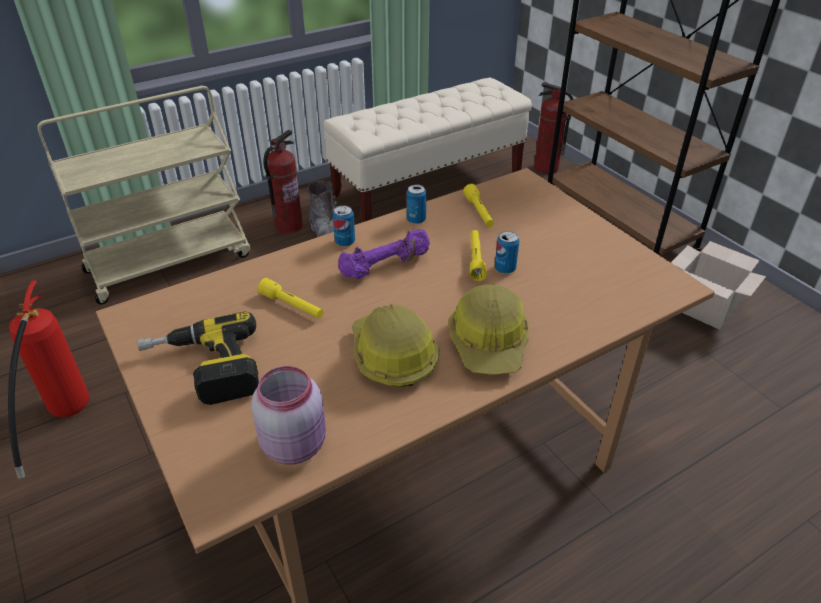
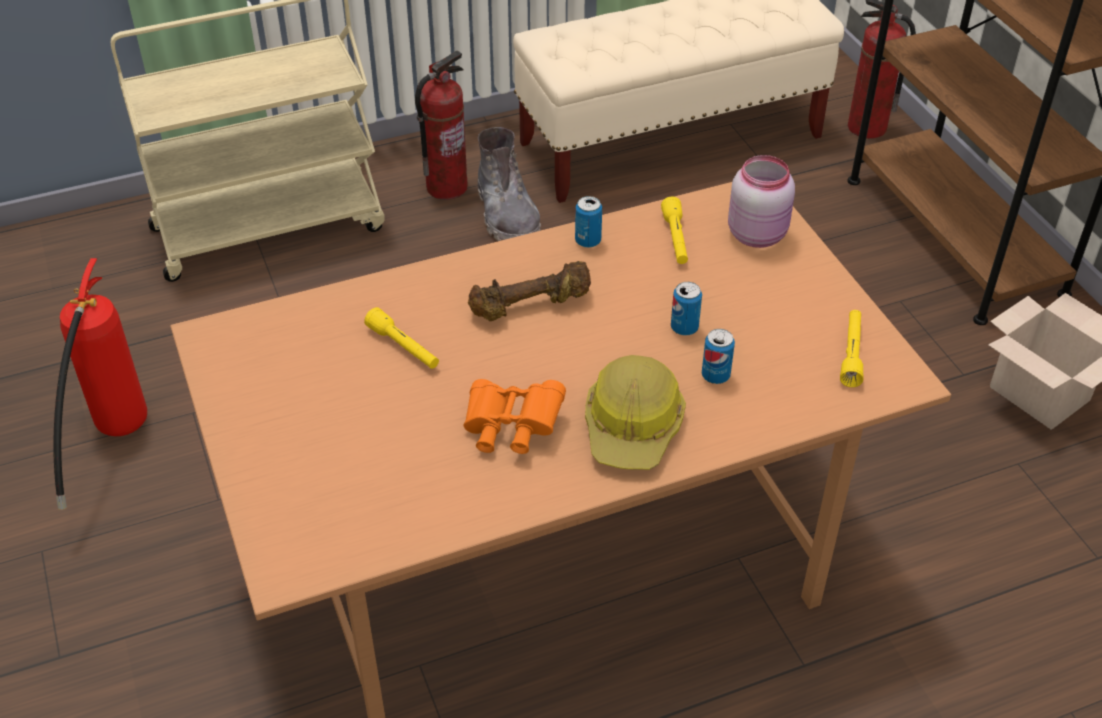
camera: 10 degrees right, 5 degrees up
power drill [137,312,259,405] -> none
pink jar [251,366,326,465] -> pink jar moved to [728,155,795,248]
can [333,205,355,247] -> can moved to [702,329,735,384]
purple dumbbell [338,229,430,279] -> brown dumbbell [468,261,591,321]
hard hat [352,304,439,387] -> orange binoculars [464,379,566,454]
yellow flashlight [470,230,487,281] -> yellow flashlight moved to [840,310,864,387]

